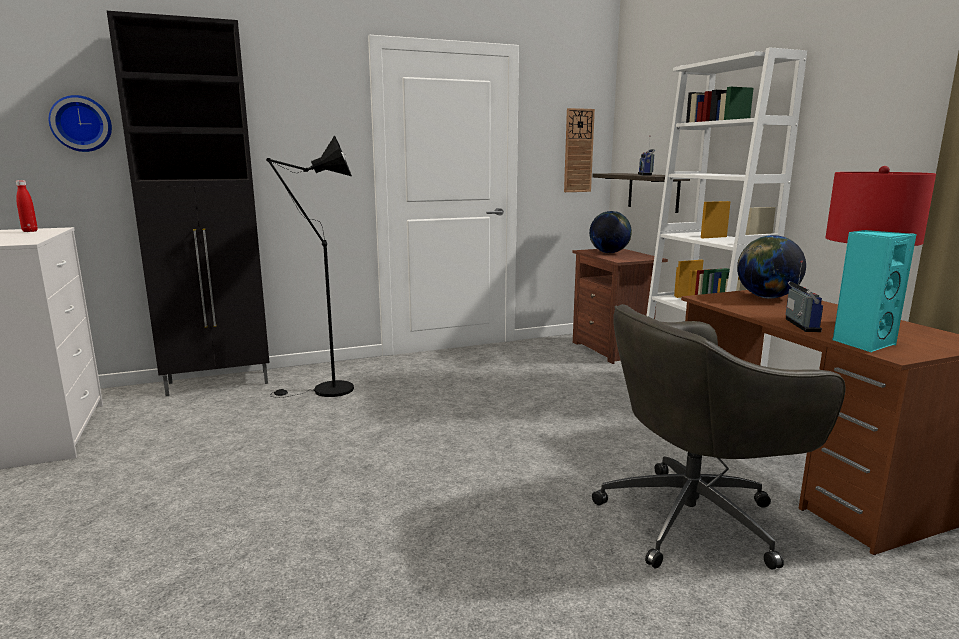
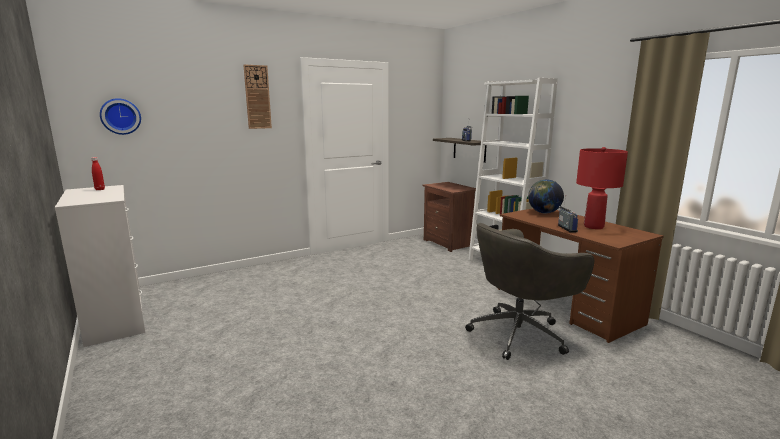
camera: 10 degrees left, 0 degrees up
black cabinet [107,11,270,396] -> none
black floor lamp [266,135,354,398] -> none
wall clock [564,108,595,192] -> wall clock moved to [244,64,272,129]
globe [589,211,632,253] -> none
turquoise speaker [833,230,917,353] -> none

